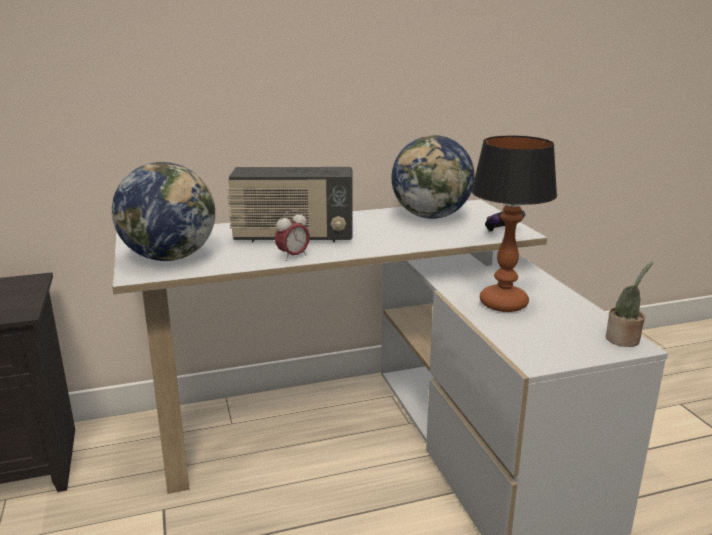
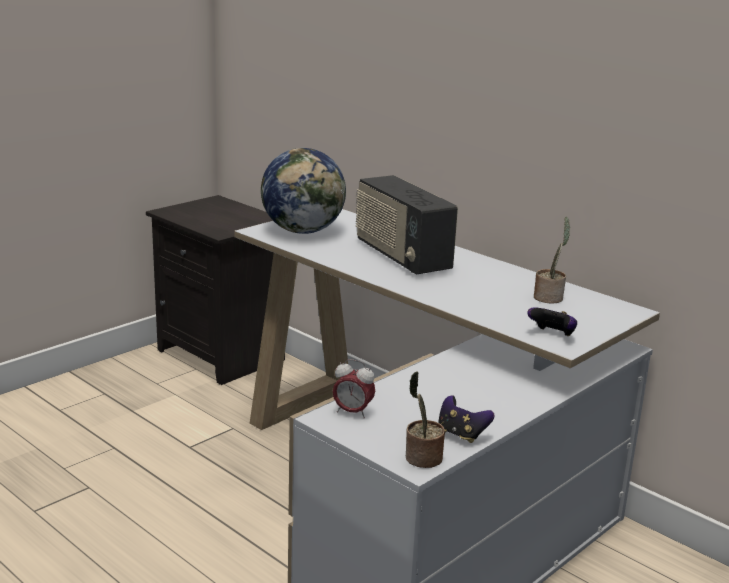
camera: 60 degrees right, 0 degrees up
alarm clock [275,210,310,261] -> alarm clock moved to [333,359,375,418]
globe [392,135,475,219] -> potted plant [534,216,570,304]
table lamp [471,135,557,312] -> none
none -> game controller [438,396,494,443]

